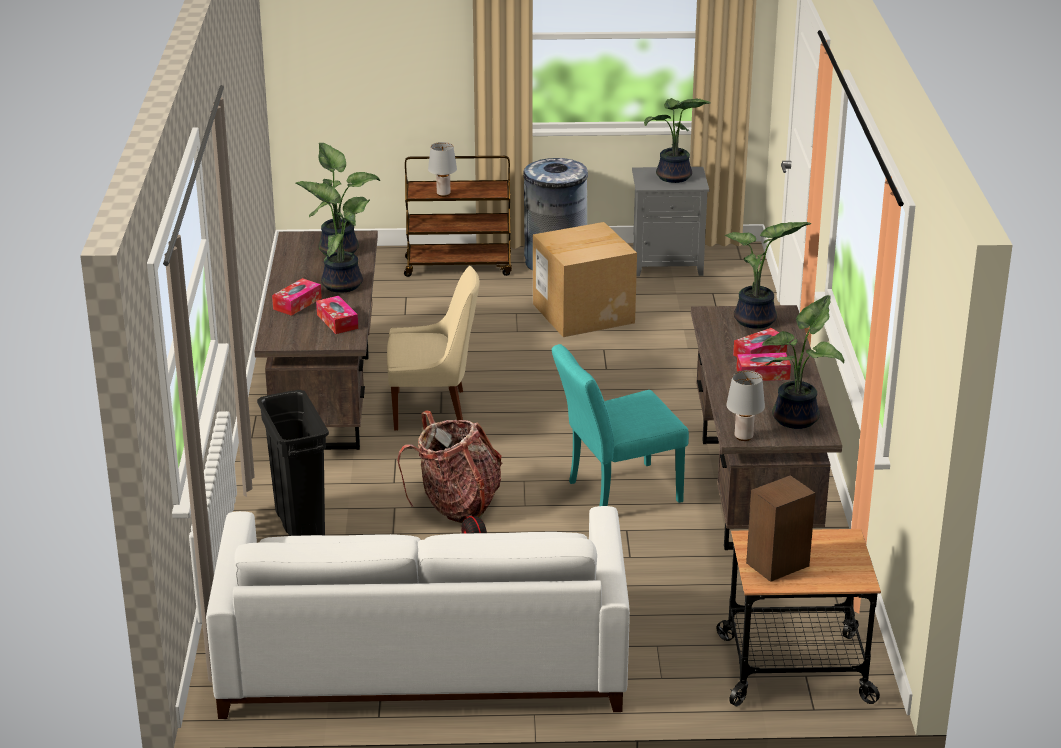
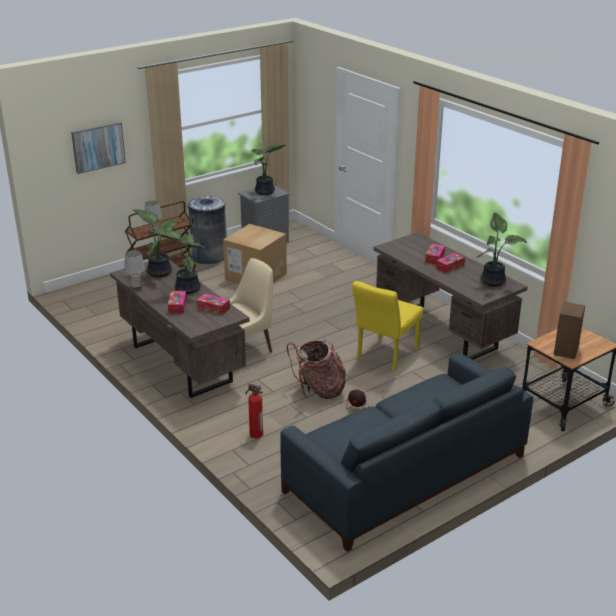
camera: 35 degrees left, 0 degrees up
white sofa [206,506,630,719] -> blue sofa [280,353,533,552]
black trash can [257,390,329,536] -> fire extinguisher [246,383,263,438]
turquoise chair [552,344,689,506] -> yellow chair [352,281,423,371]
potted plant [725,222,811,329] -> none
grey table lamp [726,370,765,441] -> grey table lamp moved to [124,250,145,288]
none -> picture [71,122,126,174]

